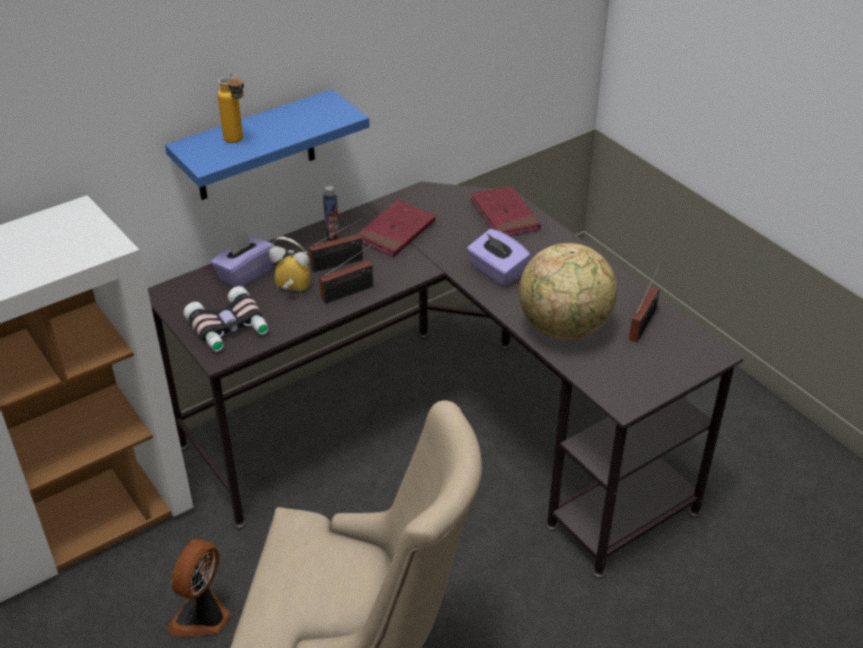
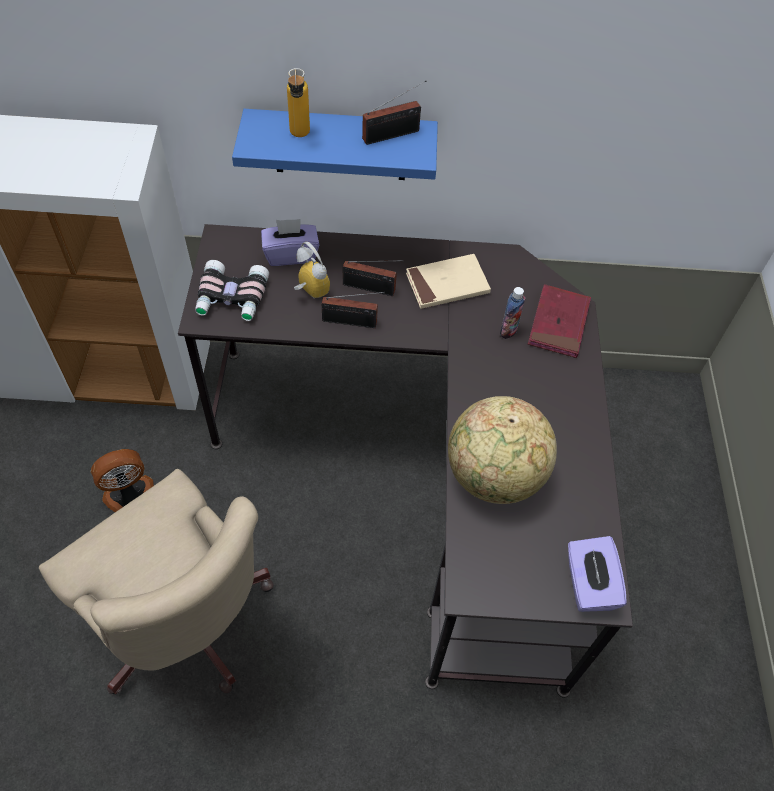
camera: 35 degrees right, 15 degrees up
bottle [323,186,339,241] -> bottle moved to [500,287,526,339]
red book [357,200,436,257] -> beige book [406,254,491,309]
purple tissue box [467,229,531,286] -> purple tissue box moved to [568,536,627,612]
radio [629,266,660,342] -> radio moved to [362,81,426,145]

